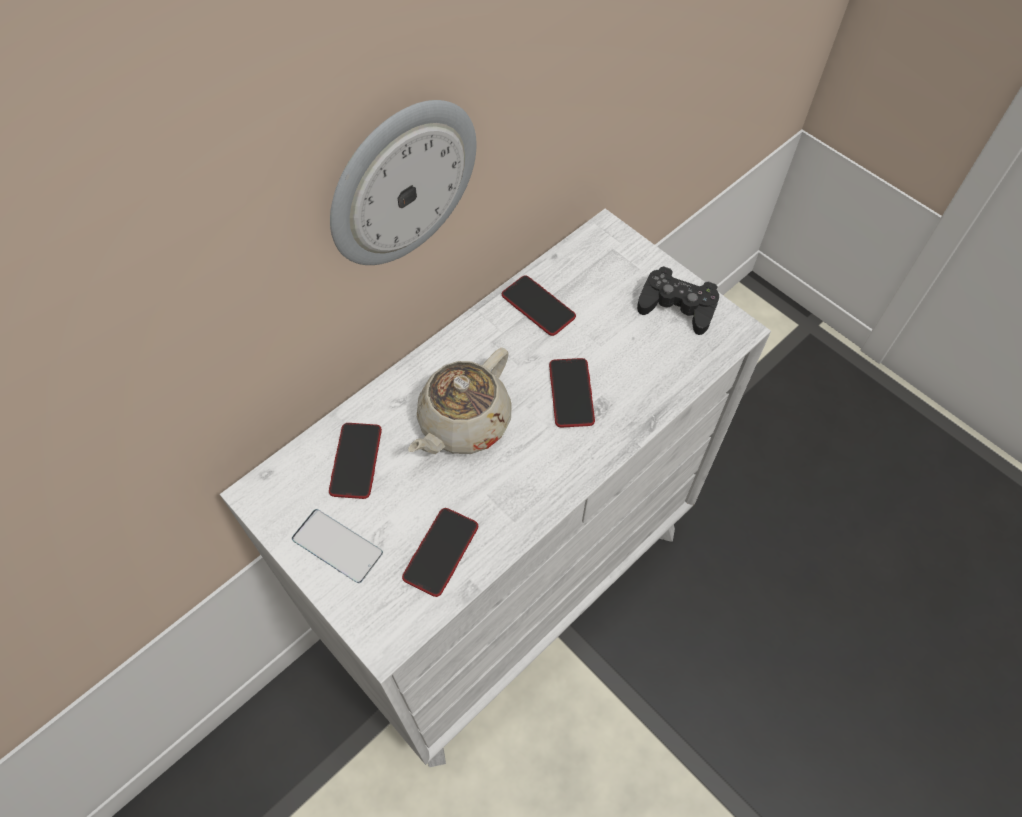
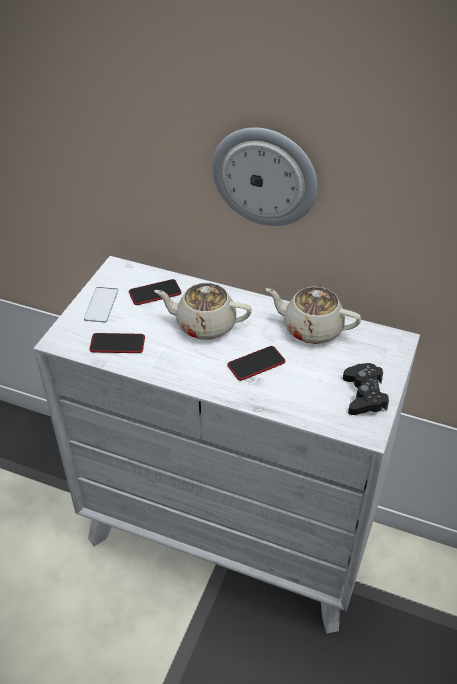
camera: 65 degrees right, 15 degrees down
phone [502,275,576,336] -> beige teapot [266,286,361,344]

